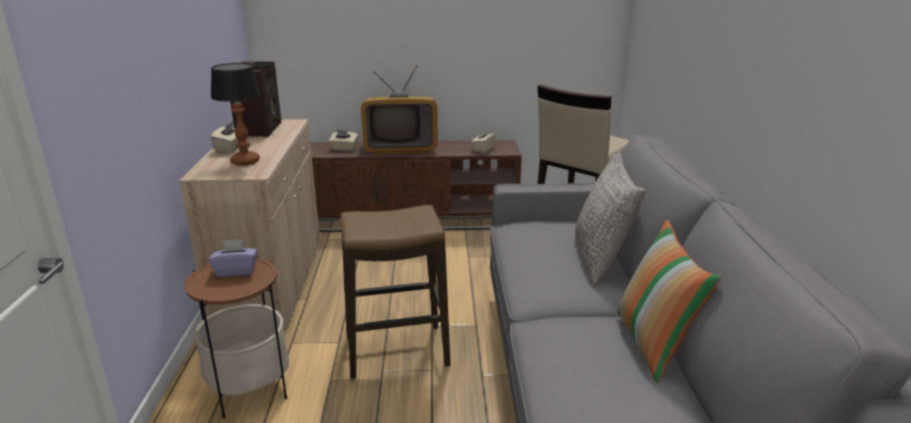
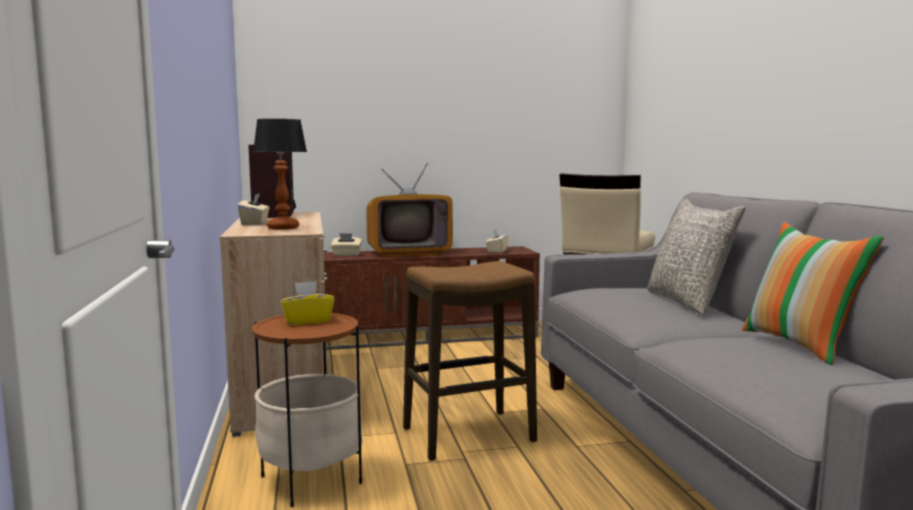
camera: 10 degrees left, 15 degrees down
purple tissue box [209,239,257,277] -> yellow tissue box [280,281,334,325]

